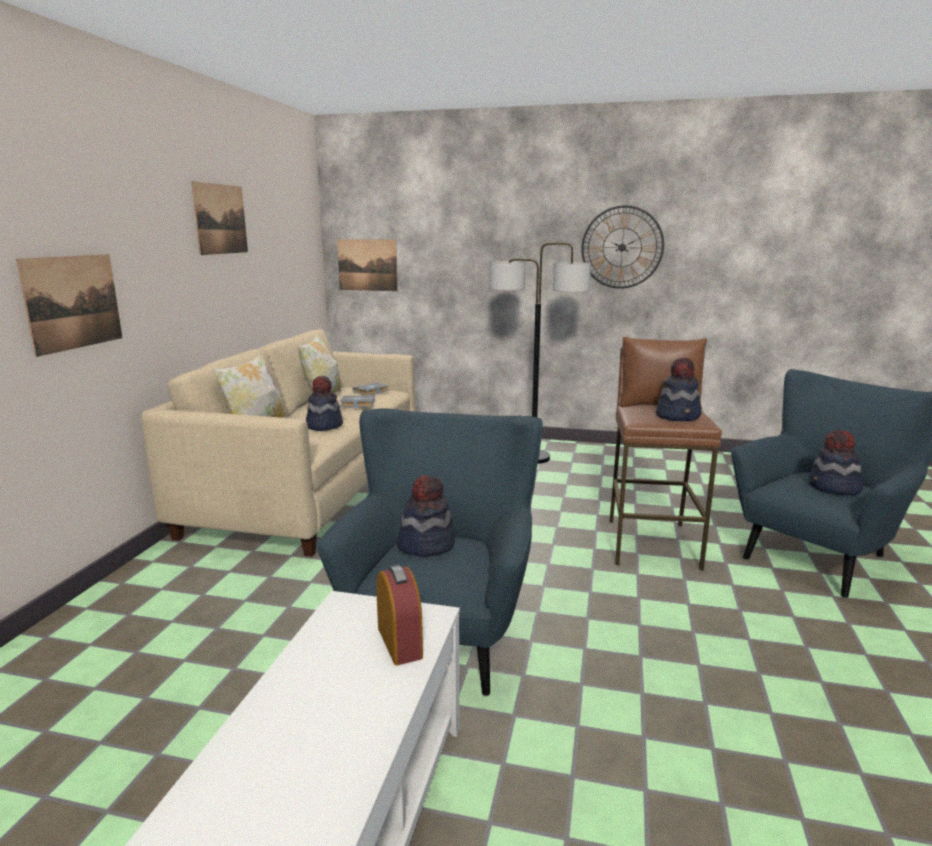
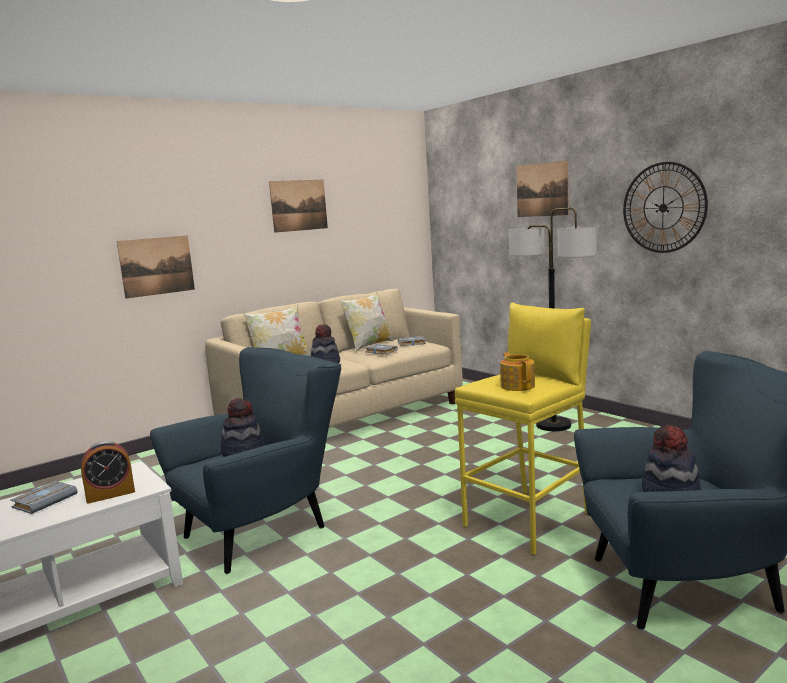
camera: 40 degrees right, 5 degrees down
picture [337,239,398,291] -> picture moved to [516,160,569,217]
alarm clock [376,565,423,665] -> alarm clock turned 45 degrees clockwise [81,441,135,504]
brown stool [610,336,722,570] -> yellow stool [455,302,591,555]
hat [656,357,702,421] -> teapot [500,352,535,391]
none -> grey book [10,481,78,514]

